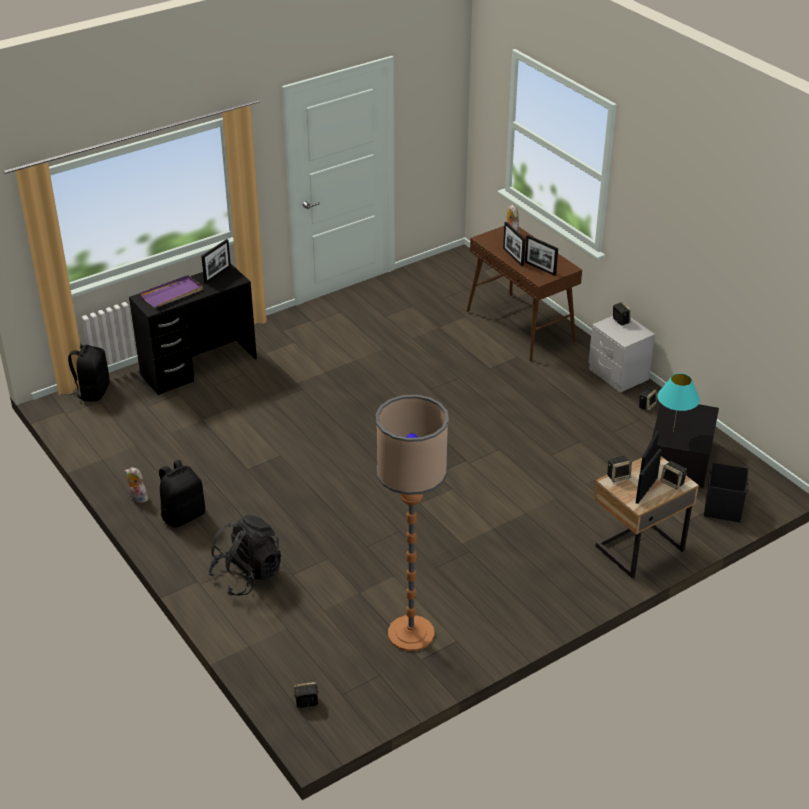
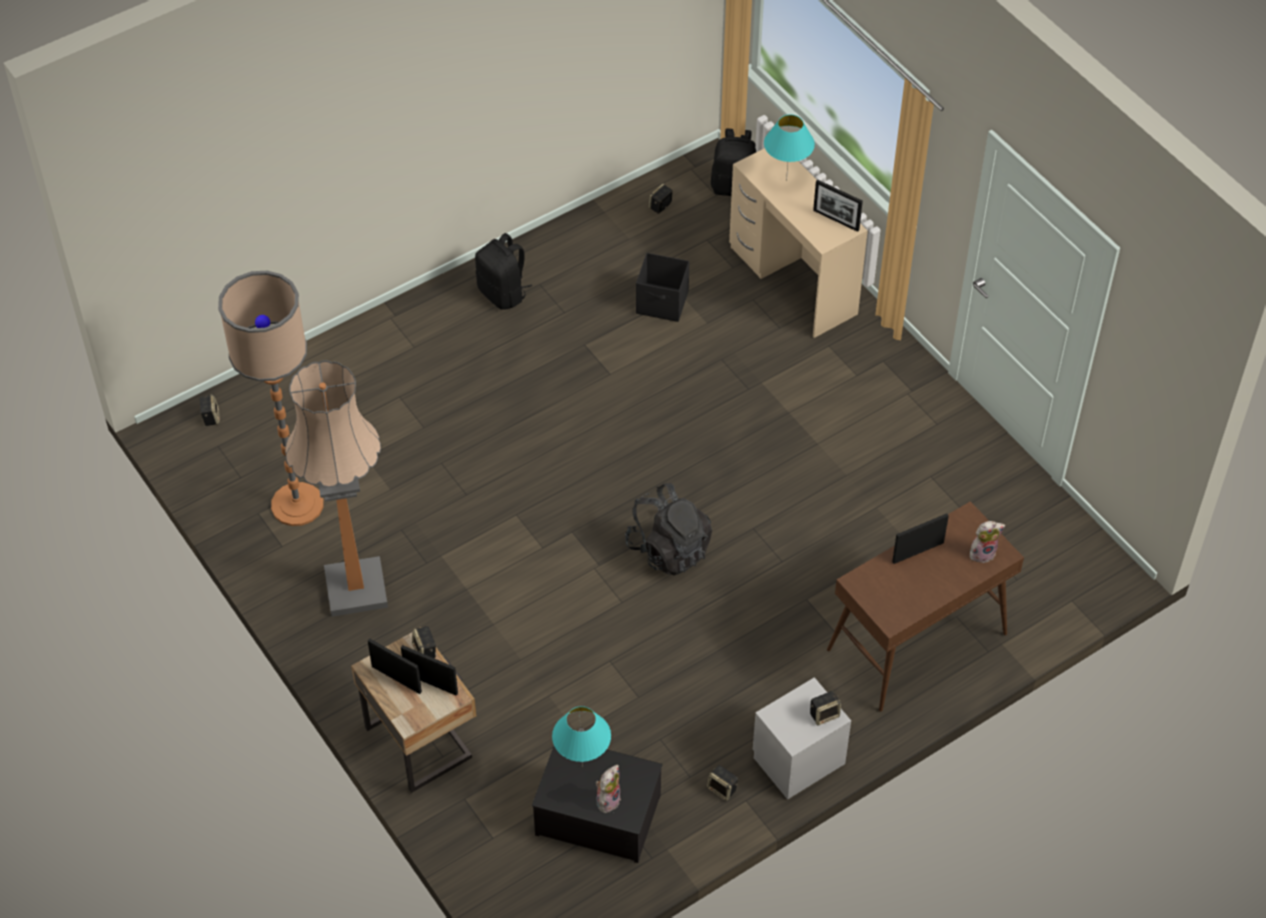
camera: 90 degrees right, 15 degrees up
plush toy [125,467,148,503] -> plush toy moved to [596,765,621,813]
black desk [129,264,257,395] -> beige desk [729,148,868,338]
purple tray [140,275,203,307] -> turquoise table lamp [764,114,815,181]
black backpack [209,514,281,596] -> black backpack moved to [625,483,712,576]
picture frame [525,235,558,276] -> none
speaker [661,461,687,489] -> speaker moved to [649,183,673,214]
black storage box [704,462,749,522] -> black storage box moved to [636,253,689,322]
none -> floor lamp [285,360,388,617]

